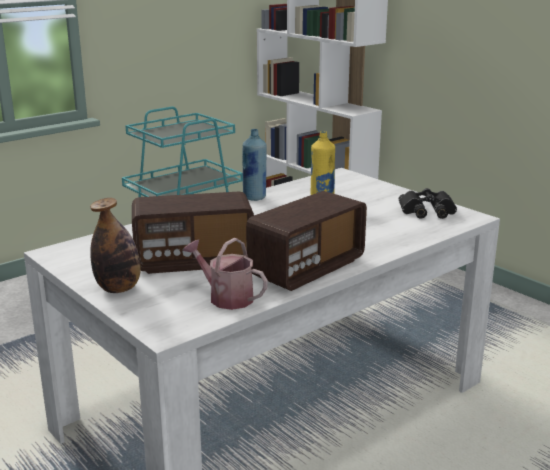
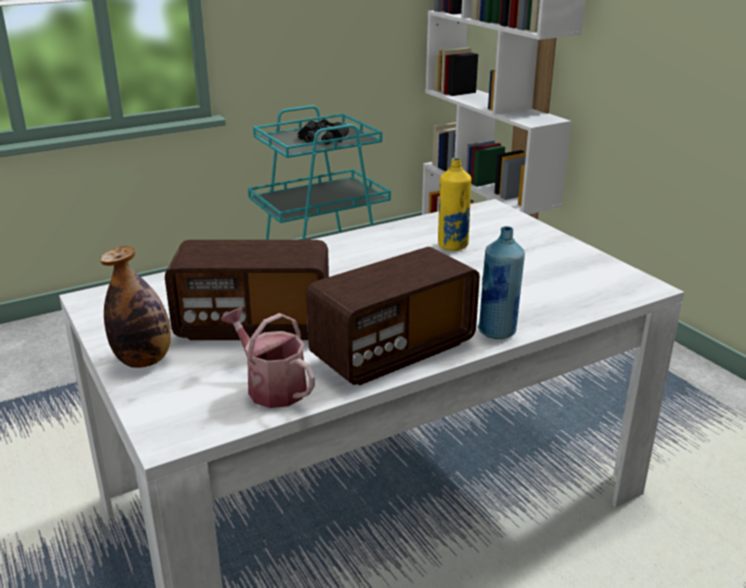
camera: 10 degrees right, 5 degrees up
blue bottle [242,129,267,201] -> blue bottle moved to [478,226,525,339]
black binoculars [399,188,457,219] -> black binoculars moved to [298,119,349,144]

